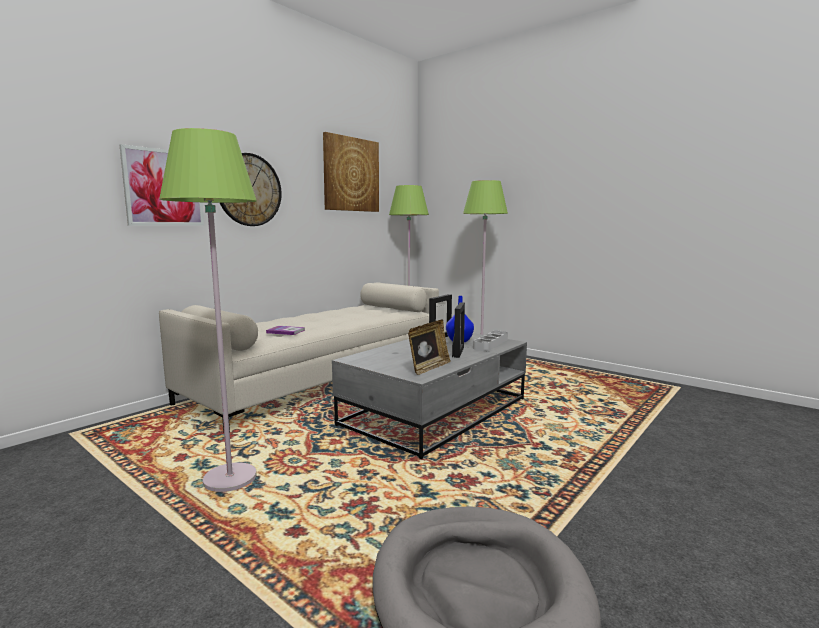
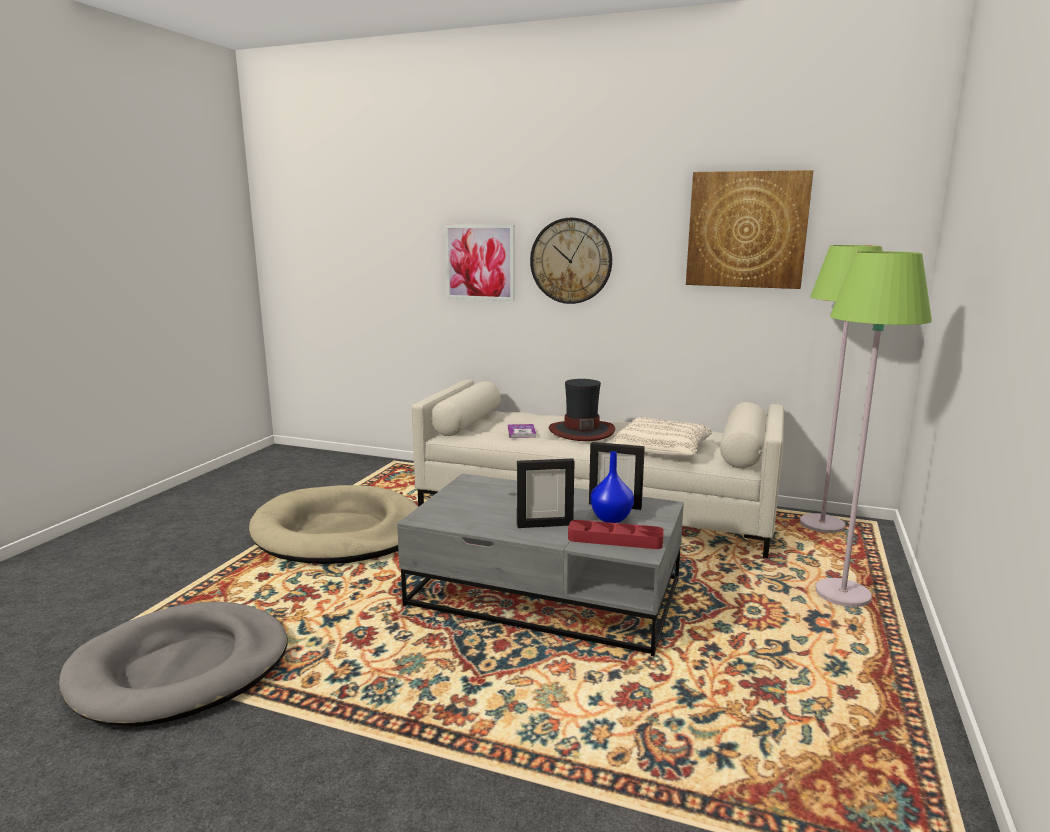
camera: 70 degrees right, 5 degrees up
green floor lamp [159,128,257,492] -> beige dog bed [249,485,419,564]
picture frame [408,320,451,375] -> none
grey tray [473,331,508,351] -> red tray [568,520,664,549]
none -> hat [549,379,615,441]
none -> beige pillow [613,417,712,457]

